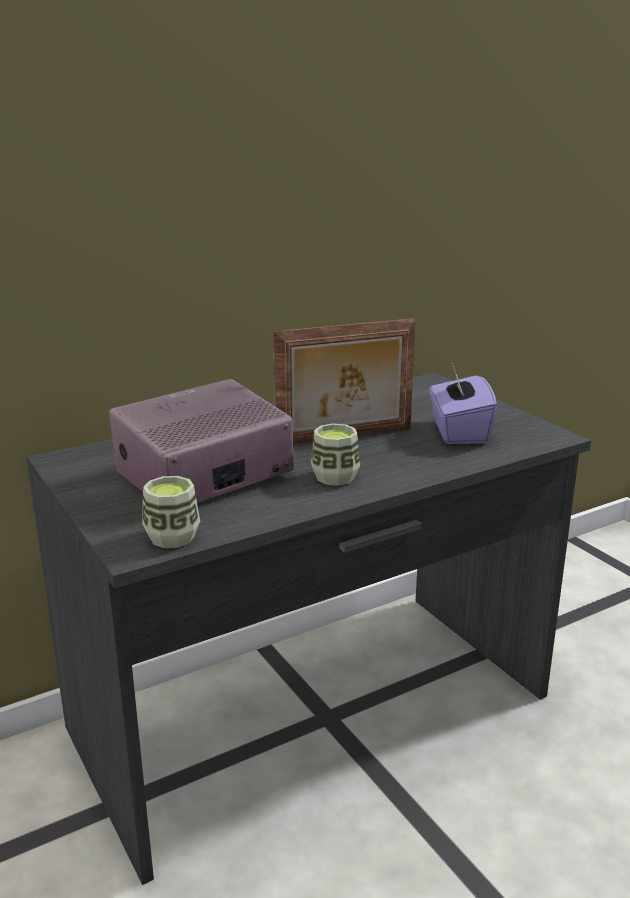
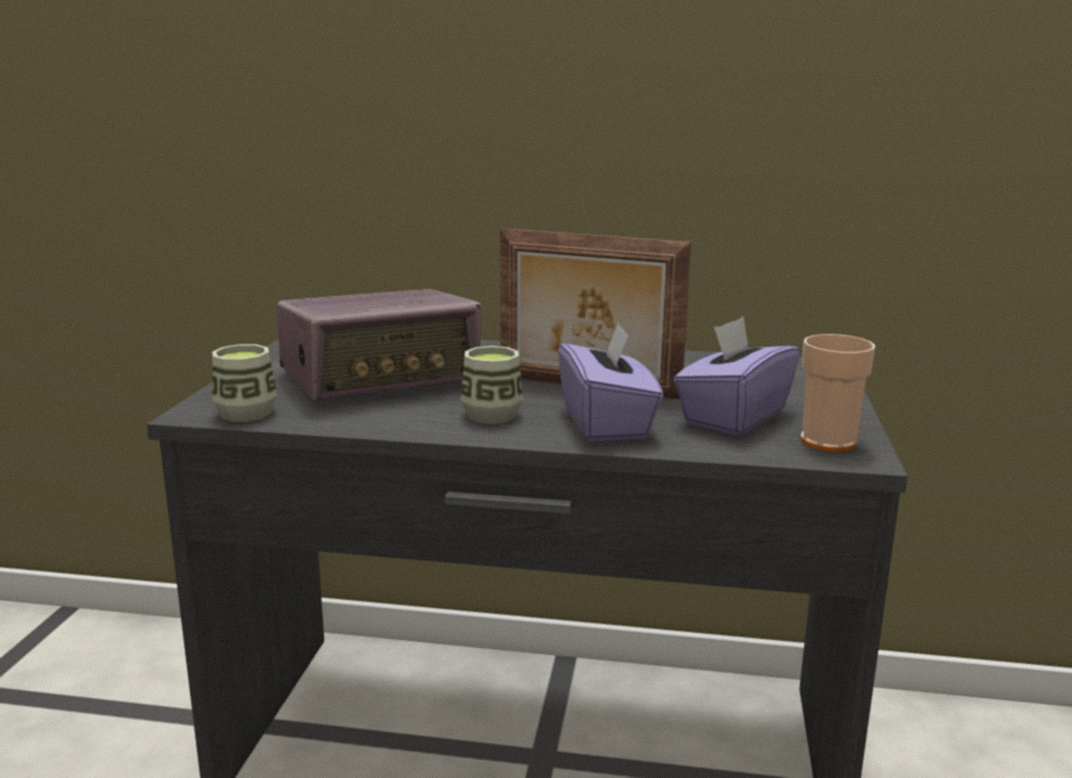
camera: 40 degrees right, 5 degrees down
radio [109,379,294,503] -> radio turned 150 degrees clockwise [277,289,481,400]
none -> purple tissue box [558,322,663,442]
none -> cup [801,334,875,452]

